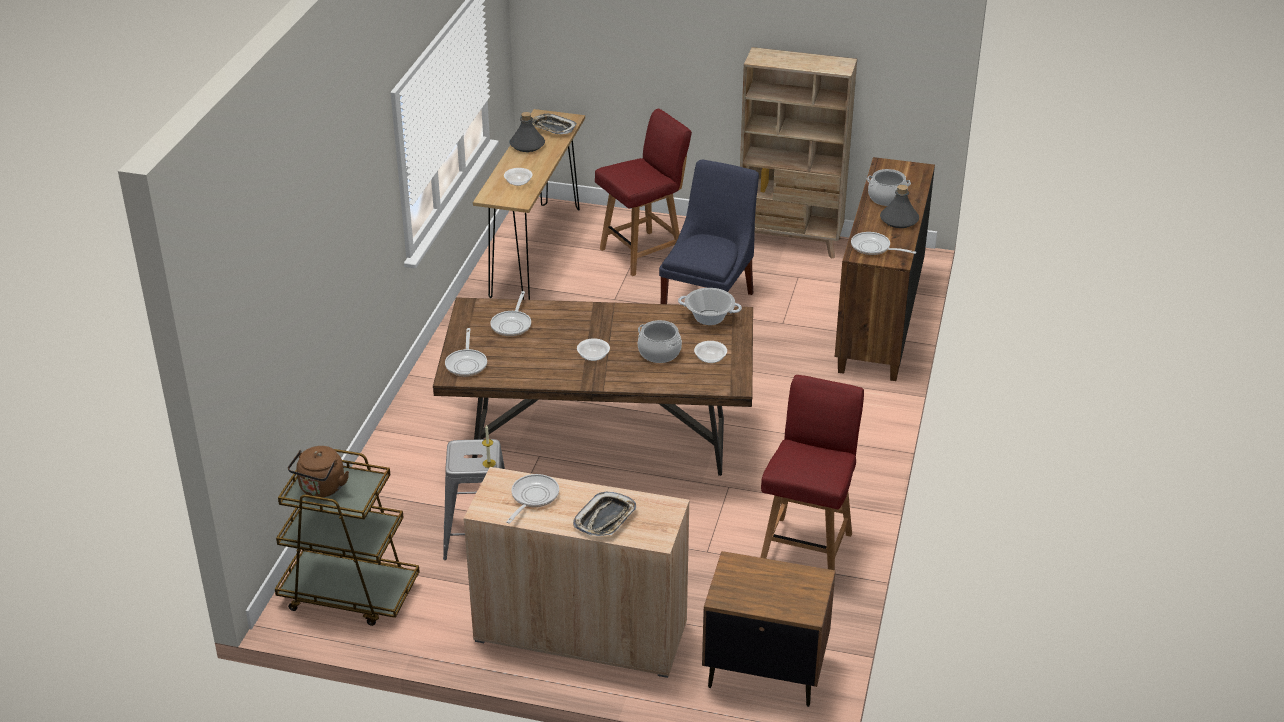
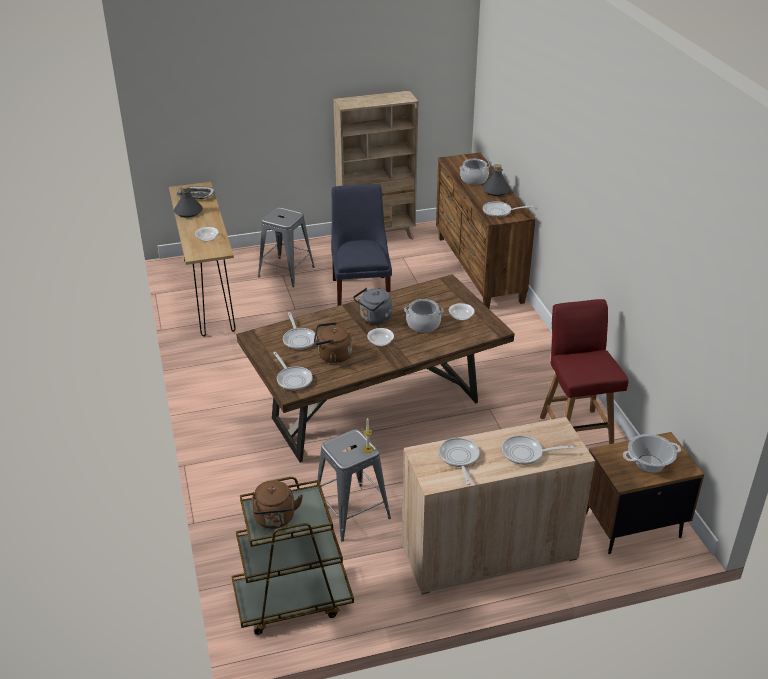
camera: 30 degrees left, 0 degrees up
tray [573,492,636,536] -> frying pan [502,435,574,465]
red chair [595,109,692,276] -> grey stool [258,207,315,287]
cooking pot [678,288,742,325] -> cooking pot moved to [623,434,681,472]
none -> brown kettle [314,322,352,363]
none -> grey kettle [353,288,393,324]

